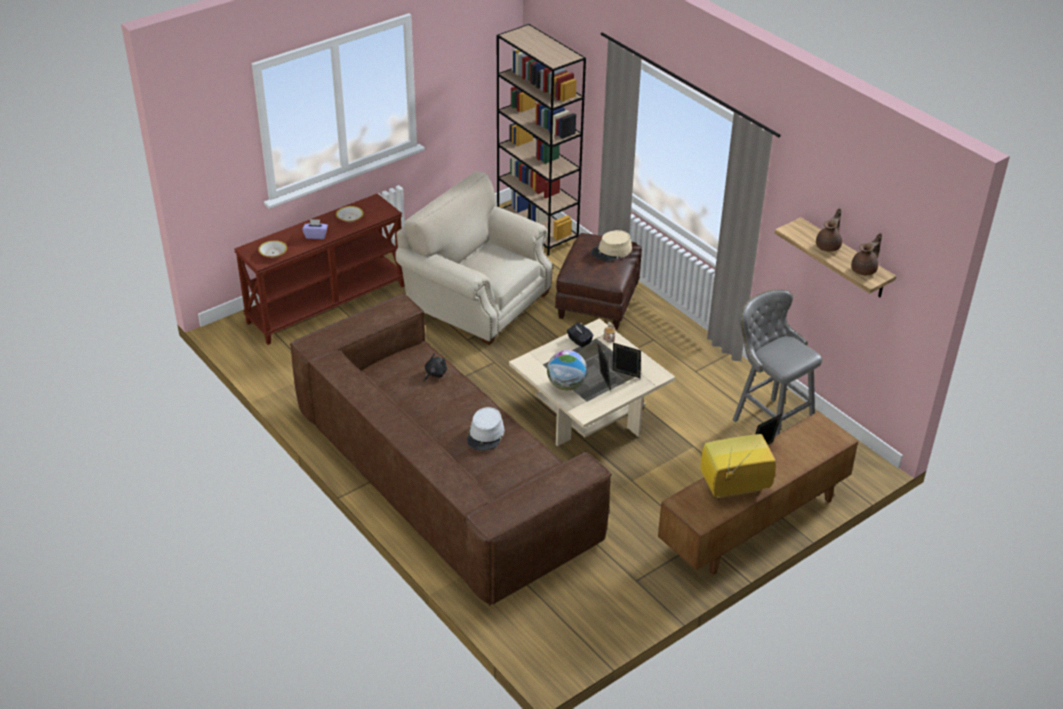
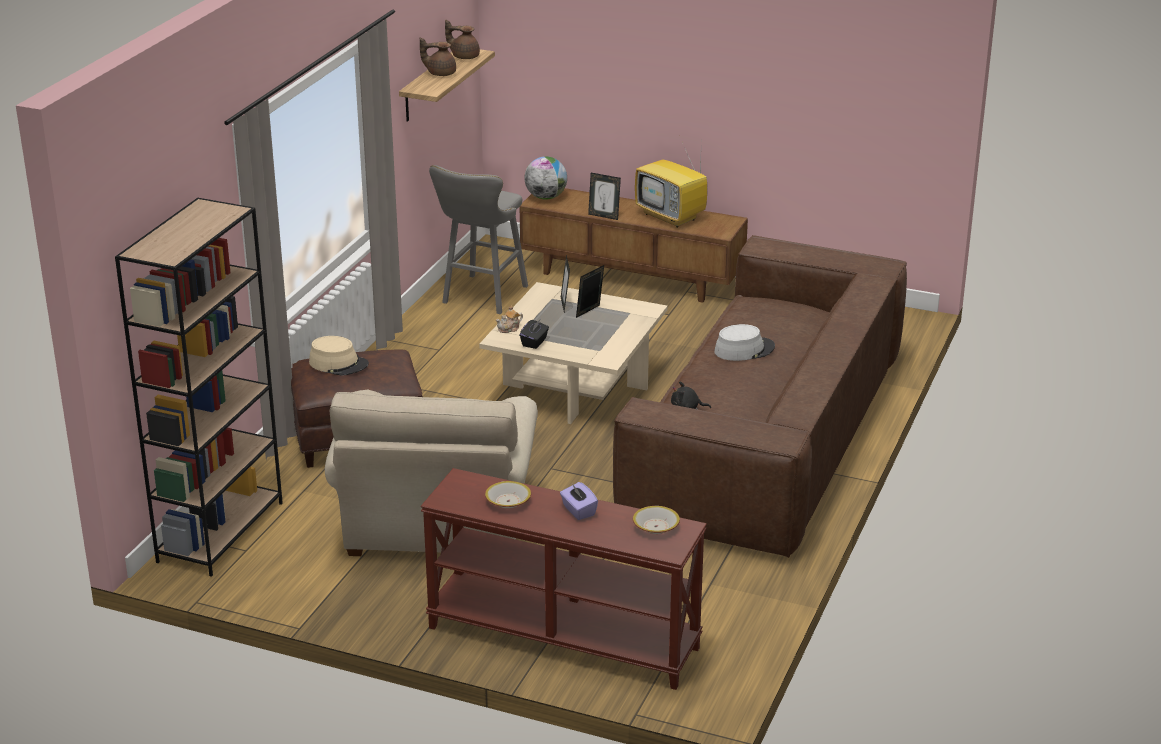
camera: 120 degrees left, 10 degrees down
globe [547,350,587,390] -> globe moved to [524,156,567,200]

